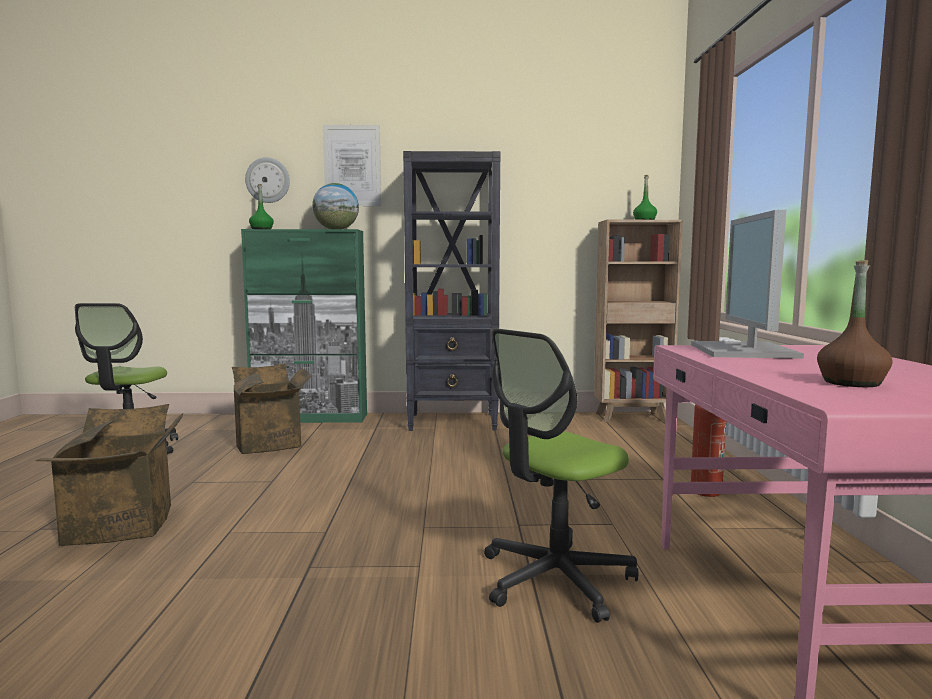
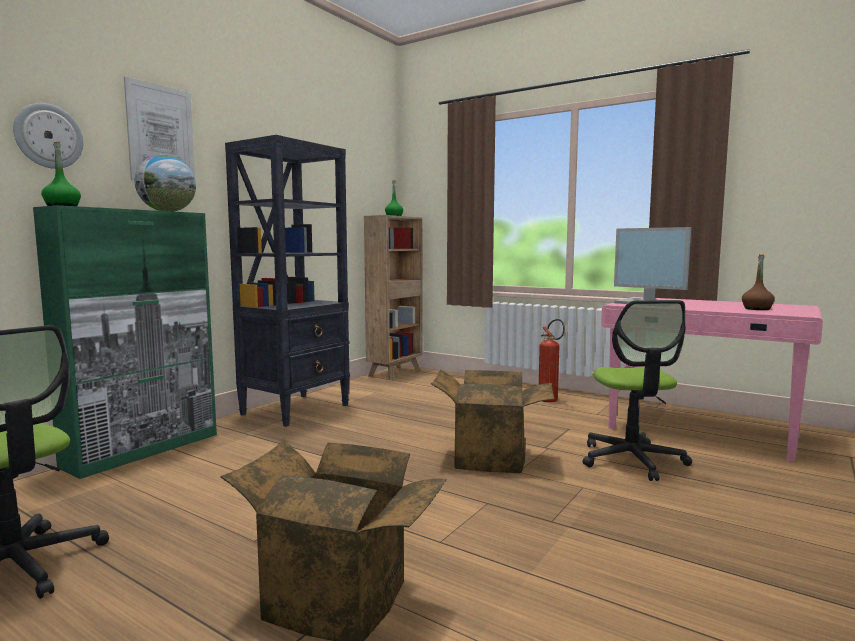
camera: 55 degrees left, 0 degrees up
cardboard box [232,363,312,454] -> cardboard box moved to [431,369,554,473]

